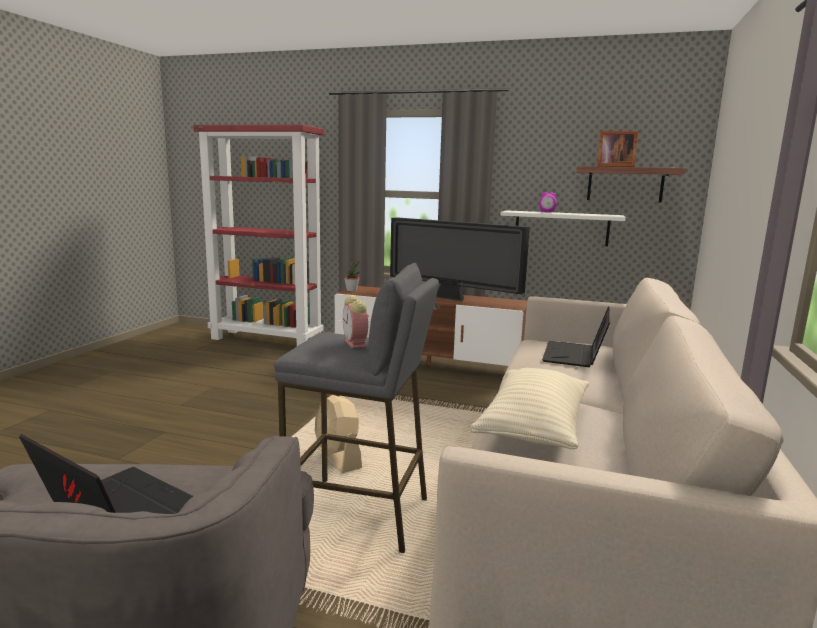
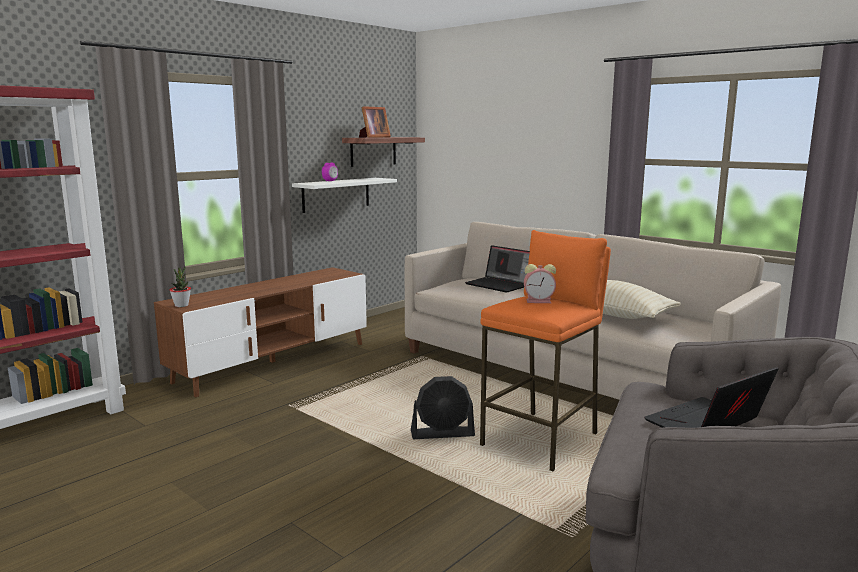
camera: 65 degrees left, 0 degrees up
grey stool [274,263,439,553] -> orange stool [480,230,611,471]
beige fan [315,395,362,473] -> black fan [411,376,475,439]
television [390,217,530,301] -> none

